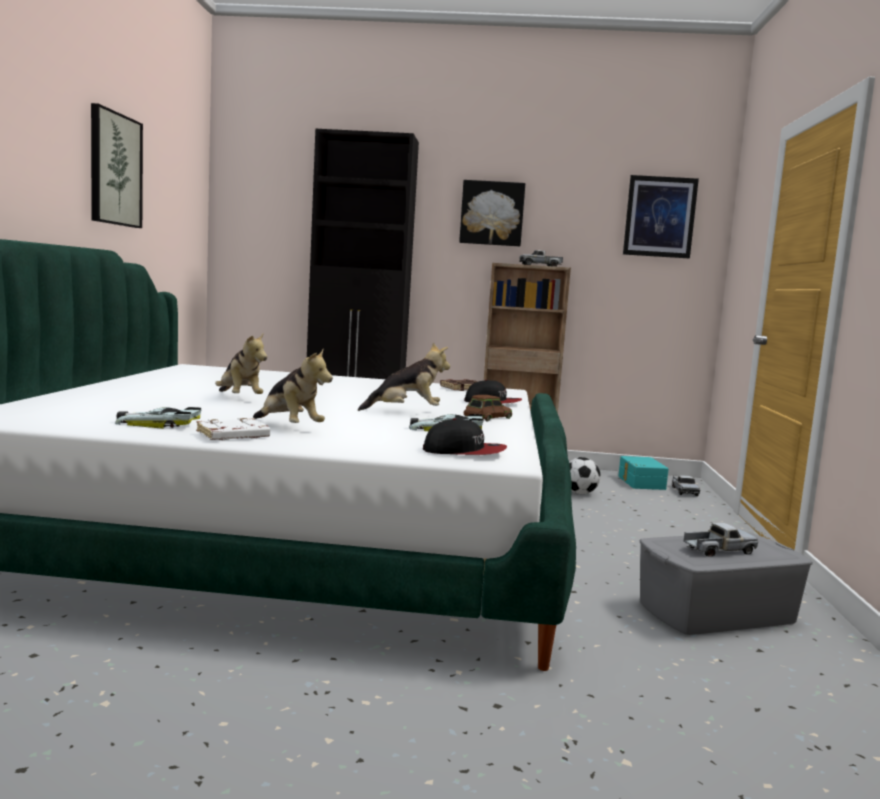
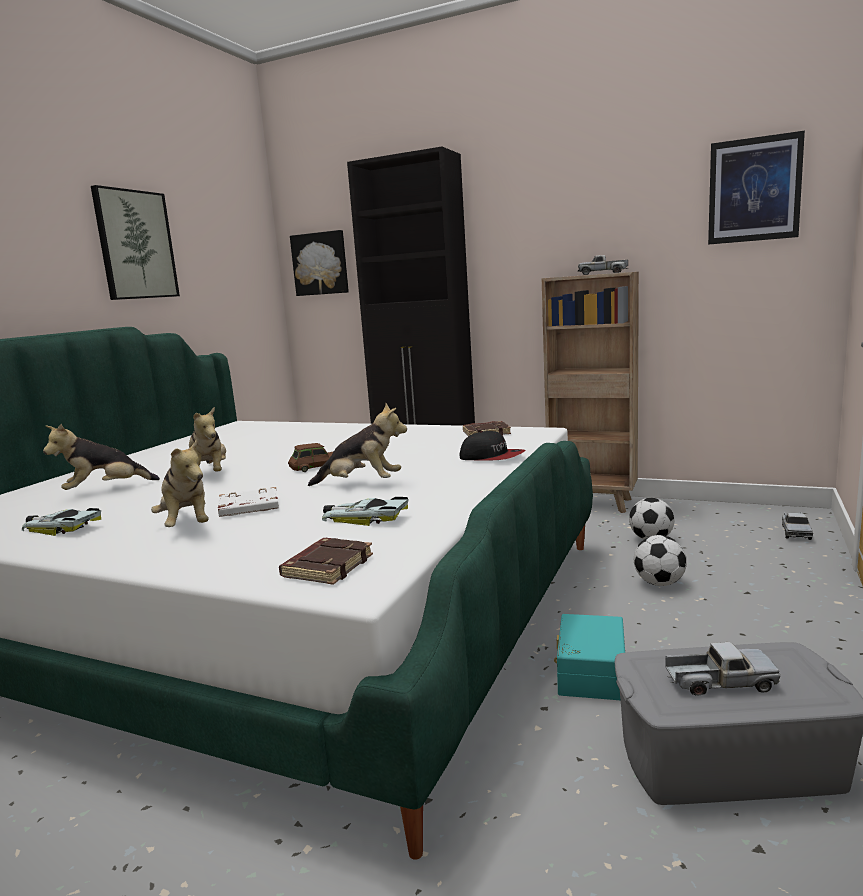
camera: 20 degrees right, 5 degrees up
white book [196,418,270,440] -> white book moved to [218,487,279,517]
cap [423,418,507,455] -> brown book [279,538,373,585]
picture [459,180,525,246] -> picture moved to [290,230,349,296]
brown toy car [463,395,512,421] -> brown toy car moved to [288,443,333,472]
turquoise storage box [618,456,669,490] -> turquoise storage box moved to [554,614,625,700]
none -> plush toy [43,424,160,490]
none -> football [634,535,687,586]

